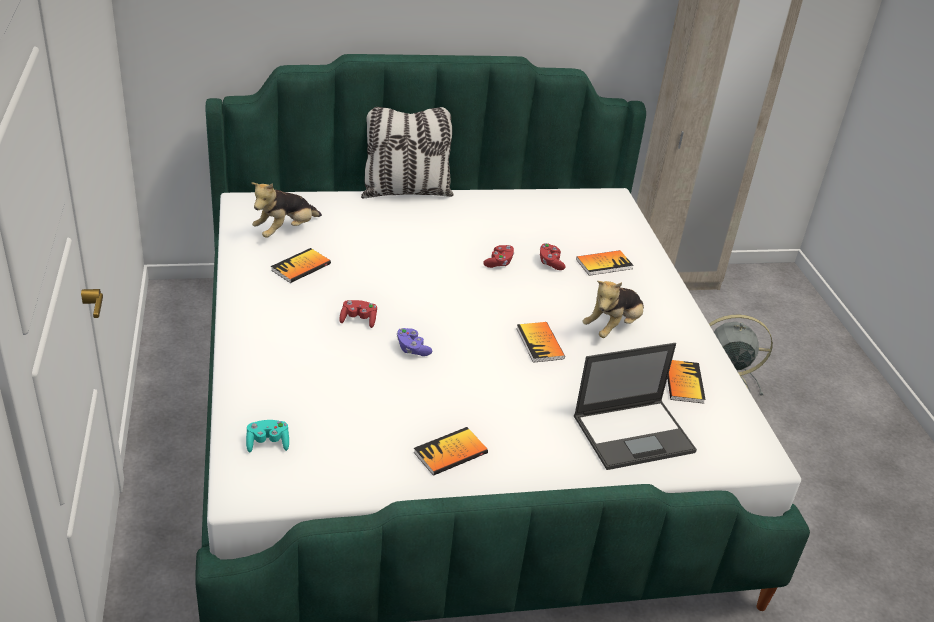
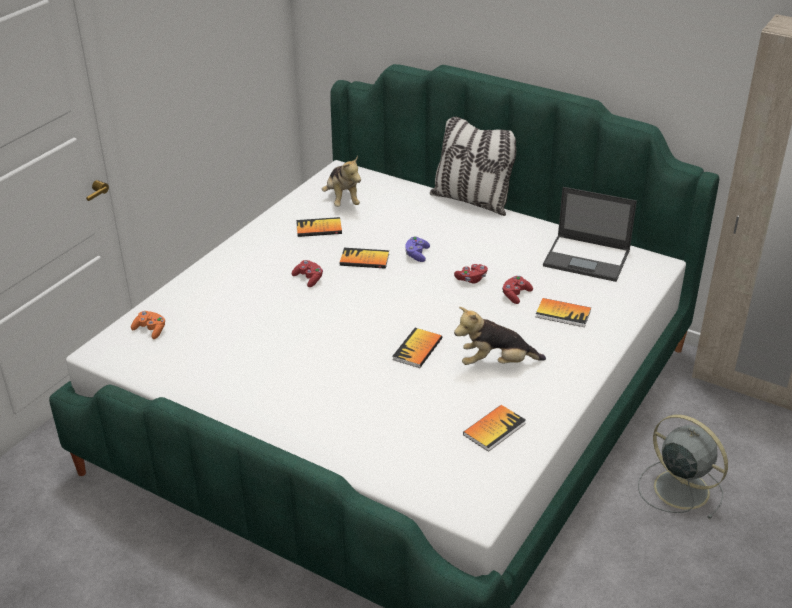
camera: 45 degrees right, 0 degrees up
turquoise game controller [246,420,289,452] -> orange game controller [131,311,165,339]
plush toy [251,183,322,238] -> plush toy turned 105 degrees counterclockwise [322,156,361,207]
purple game controller [397,328,432,356] -> purple game controller moved to [405,236,430,262]
book [414,427,488,476] -> book moved to [340,248,389,269]
laptop [574,343,697,470] -> laptop moved to [543,187,637,282]

